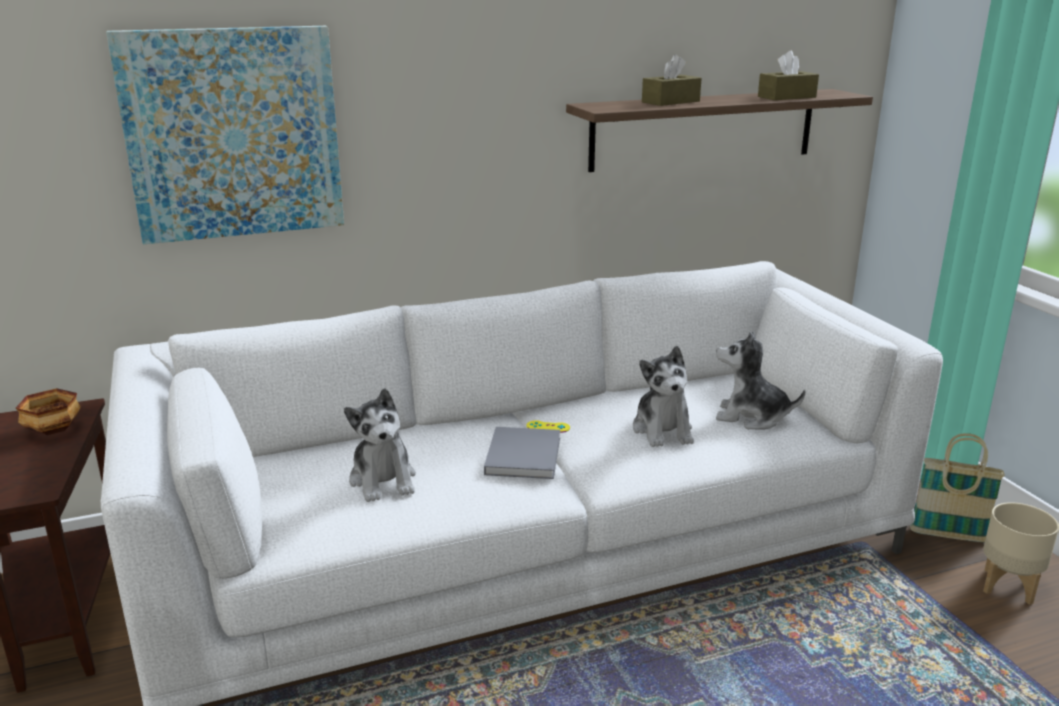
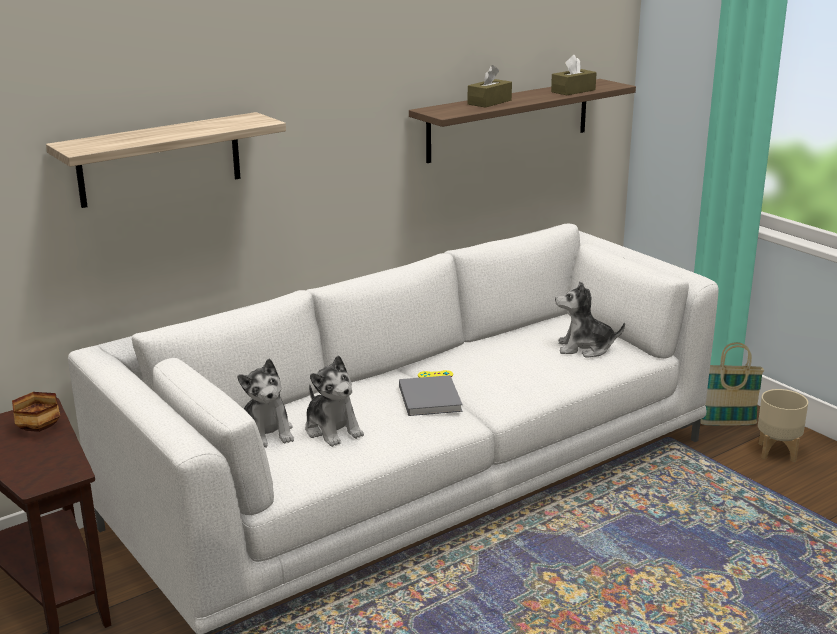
camera: 15 degrees left, 0 degrees up
picture [106,26,344,244] -> shelf [46,112,286,208]
plush toy [633,346,694,447] -> plush toy moved to [238,359,294,448]

